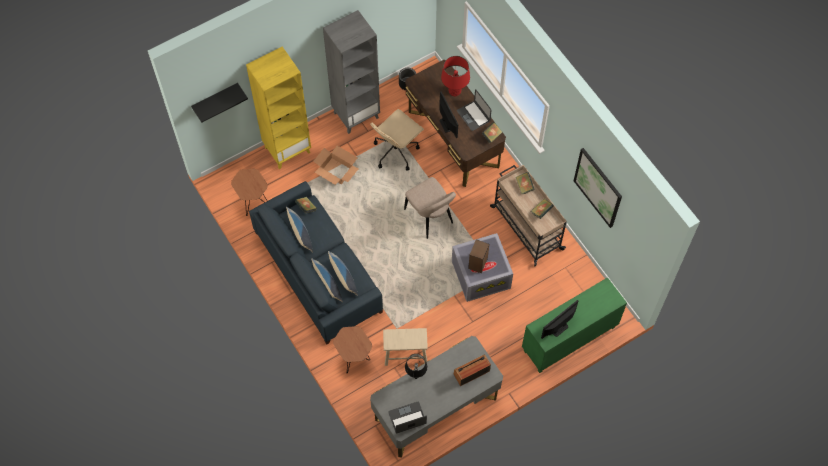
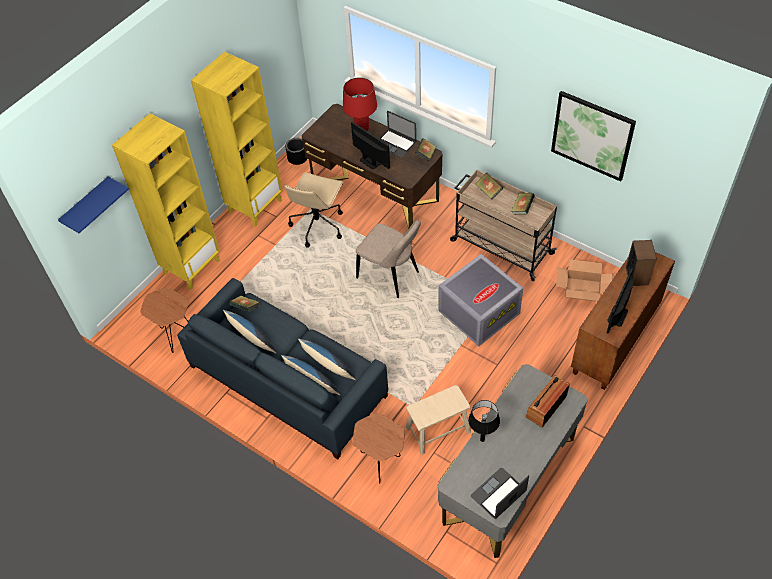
camera: 20 degrees left, 10 degrees down
black shelf [191,83,248,123] -> blue shelf [58,177,129,233]
cardboard box [313,146,359,185] -> cardboard box moved to [556,259,613,302]
grey bookcase [323,10,380,134] -> yellow bookcase [191,52,282,227]
speaker [468,239,489,273] -> speaker moved to [626,240,657,286]
green cabinet [522,277,627,373] -> brown cabinet [571,252,675,390]

